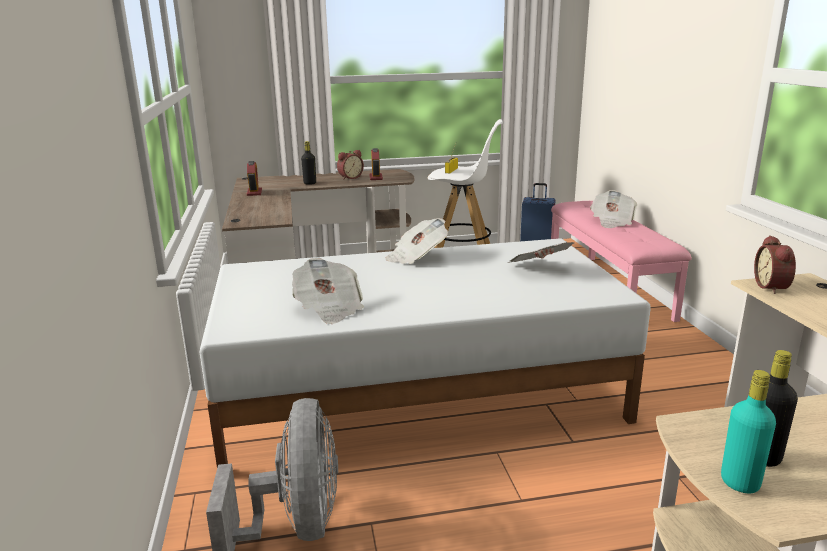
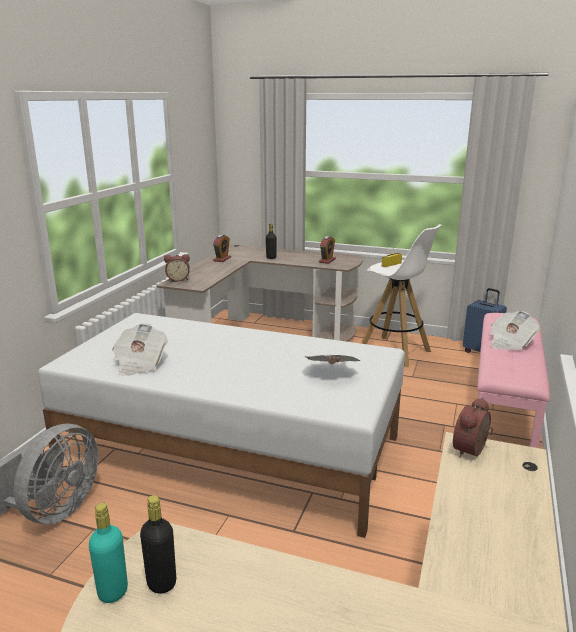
camera: 30 degrees right, 0 degrees up
alarm clock [337,150,364,180] -> alarm clock moved to [164,254,190,282]
newspaper [386,218,448,264] -> none

